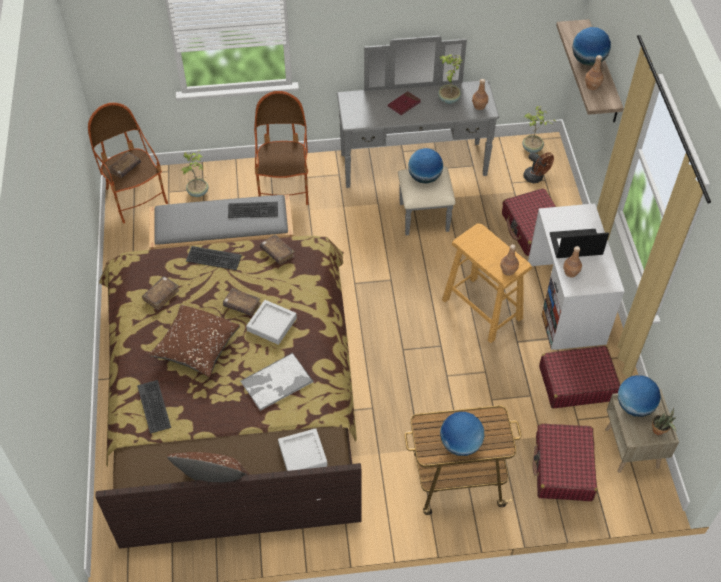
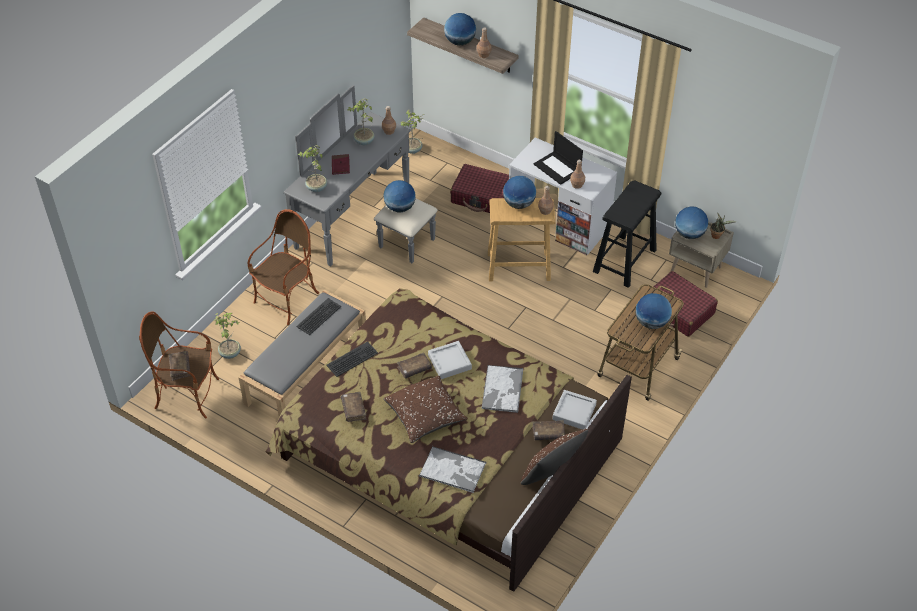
camera: 50 degrees left, 5 degrees down
keyboard [137,380,171,434] -> tray [419,446,486,493]
armchair [254,91,308,205] -> armchair turned 90 degrees clockwise [248,209,319,325]
brown book [260,234,295,265] -> brown book moved to [533,420,565,440]
brown fan [523,152,554,183] -> none
red suitcase [539,346,620,408] -> black stool [593,180,661,288]
laptop [550,229,609,258] -> laptop turned 75 degrees counterclockwise [534,131,583,185]
none -> potted plant [298,145,327,192]
none -> globe [503,176,536,209]

